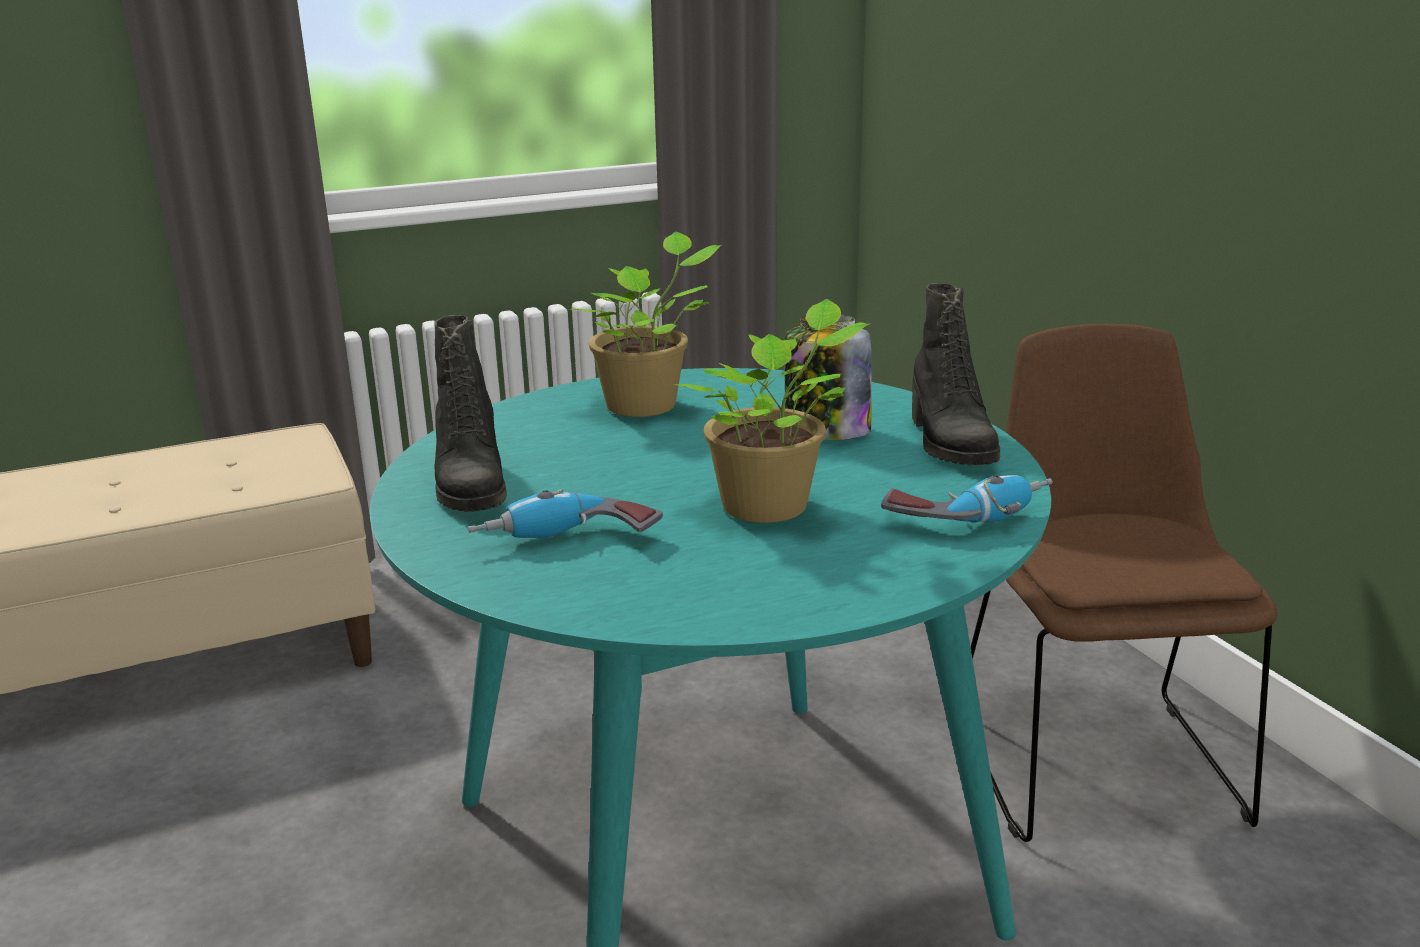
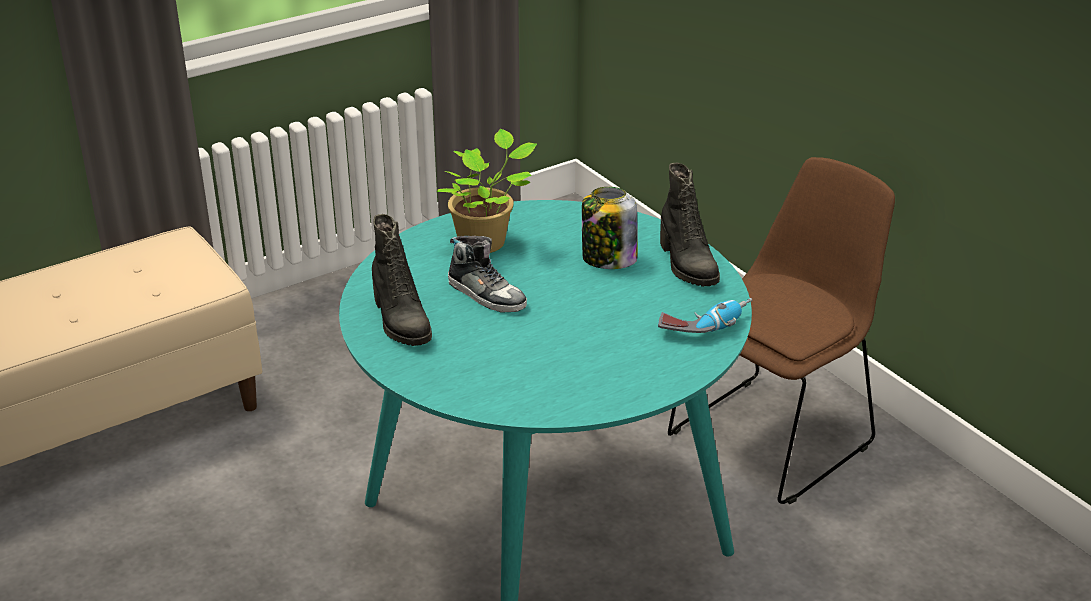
camera: 10 degrees left, 10 degrees up
power drill [468,489,663,538] -> none
potted plant [674,299,869,523] -> none
brown chair [971,324,1277,842] -> brown chair turned 60 degrees clockwise [668,157,895,504]
none -> shoe [448,236,527,313]

